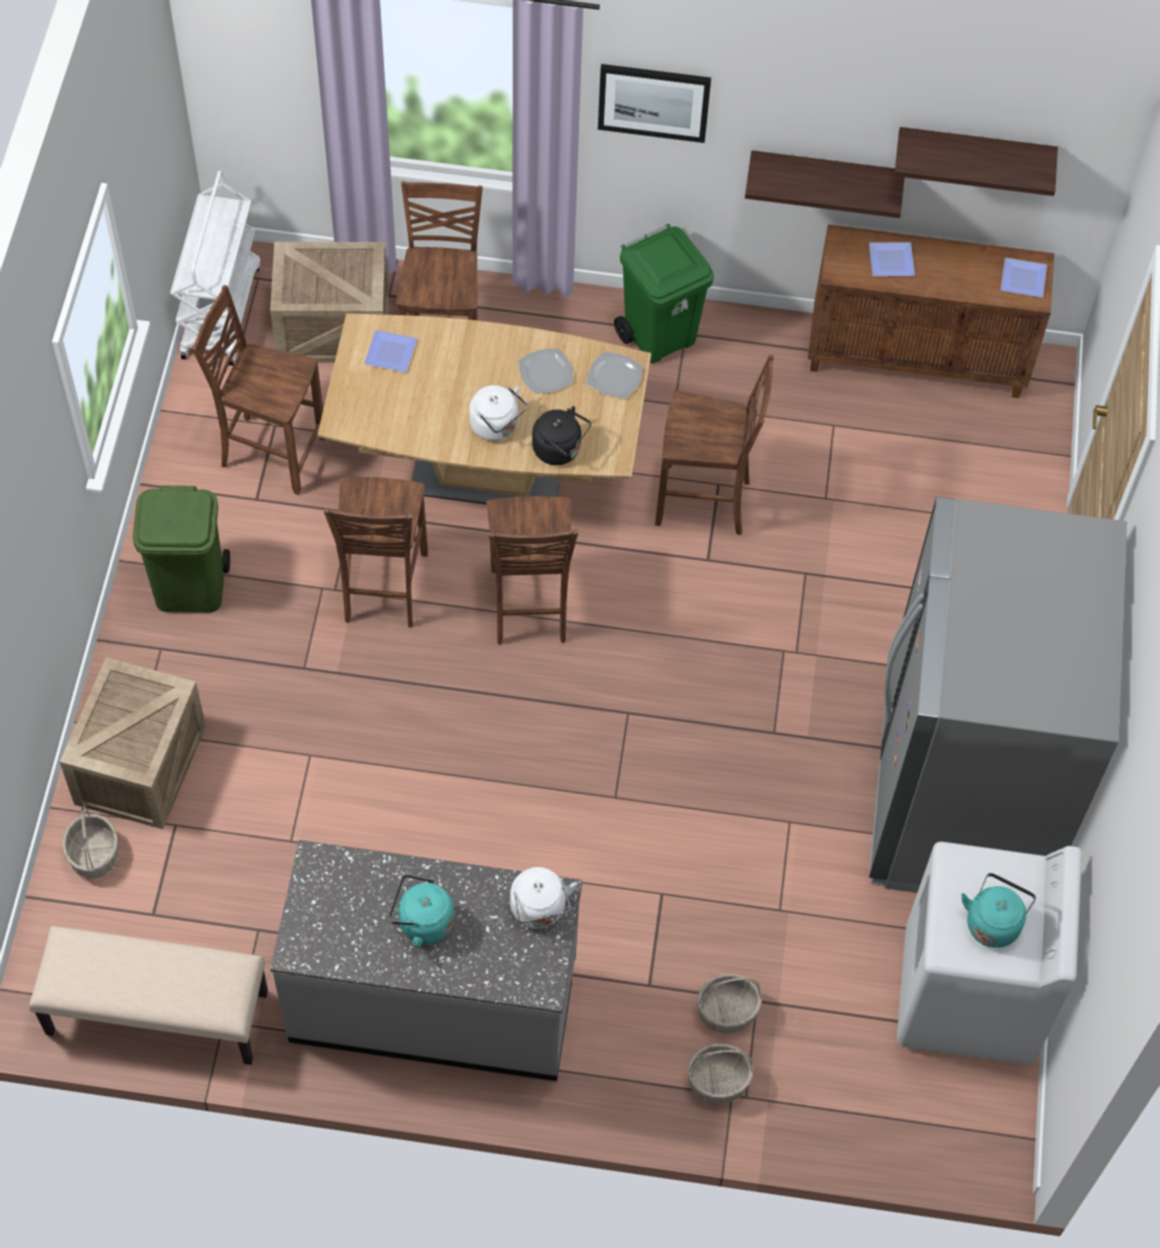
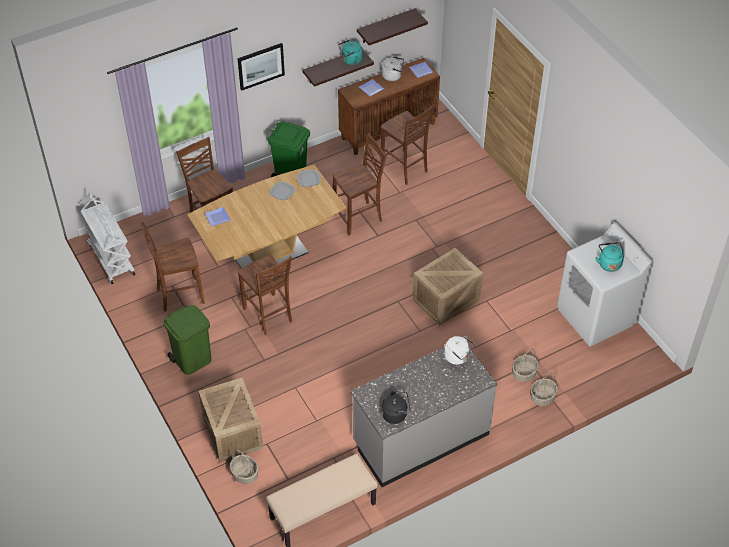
camera: 35 degrees left, 10 degrees down
crate [270,242,389,363] -> crate moved to [413,248,483,326]
turquoise kettle [389,874,454,947] -> turquoise kettle moved to [338,40,363,65]
white kettle [469,385,528,441] -> white kettle moved to [382,56,404,81]
brown chair [487,496,578,645] -> brown chair moved to [381,104,435,185]
black kettle [532,406,591,465] -> black kettle moved to [382,391,411,424]
grey fridge [869,497,1127,893] -> none

